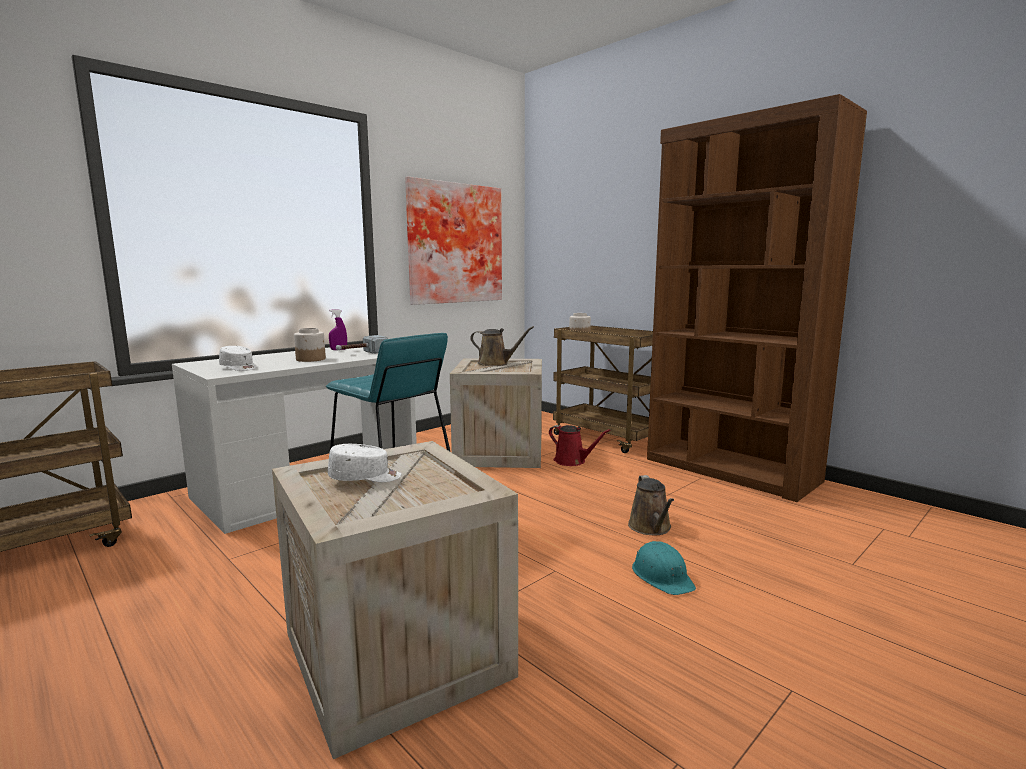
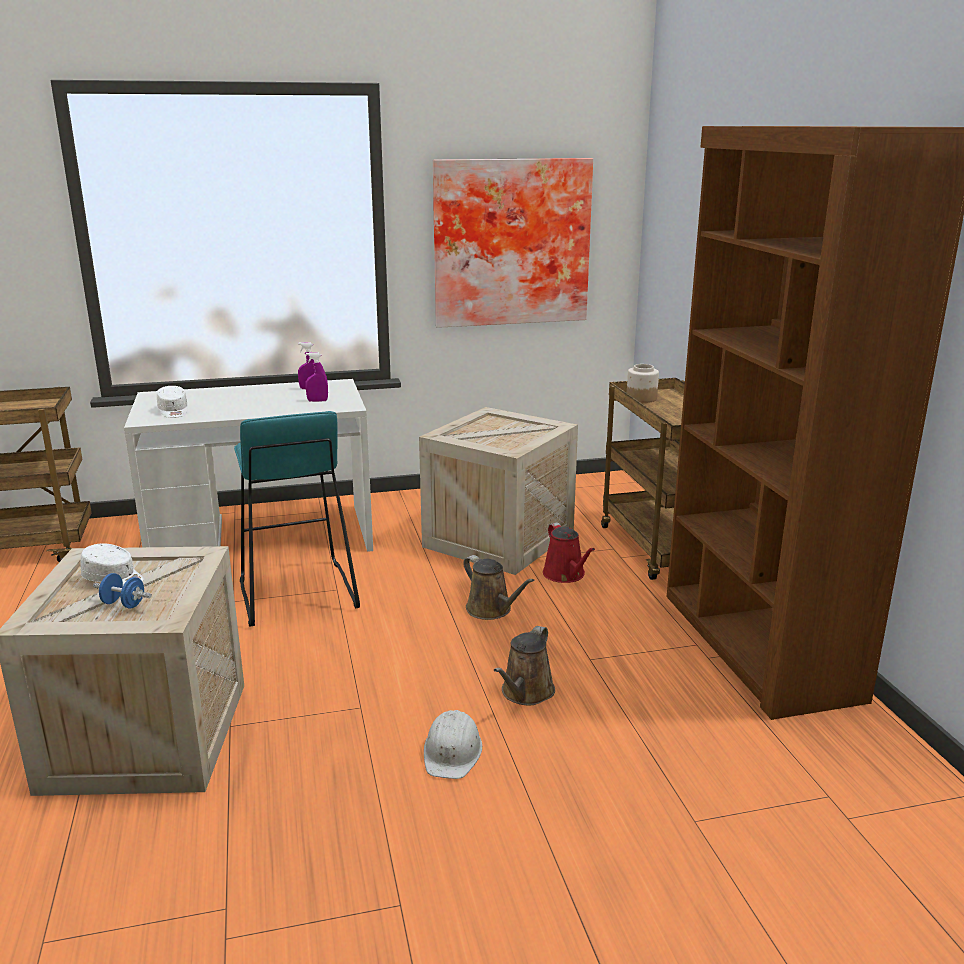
camera: 30 degrees right, 10 degrees up
jar [294,328,326,362] -> none
hammer [336,335,388,354] -> purple spray bottle [305,352,328,402]
brown watering can [470,326,534,366] -> brown watering can moved to [463,555,535,620]
turquoise hard hat [632,541,696,595] -> white hard hat [424,710,482,779]
none -> blue dumbbell [93,573,152,608]

